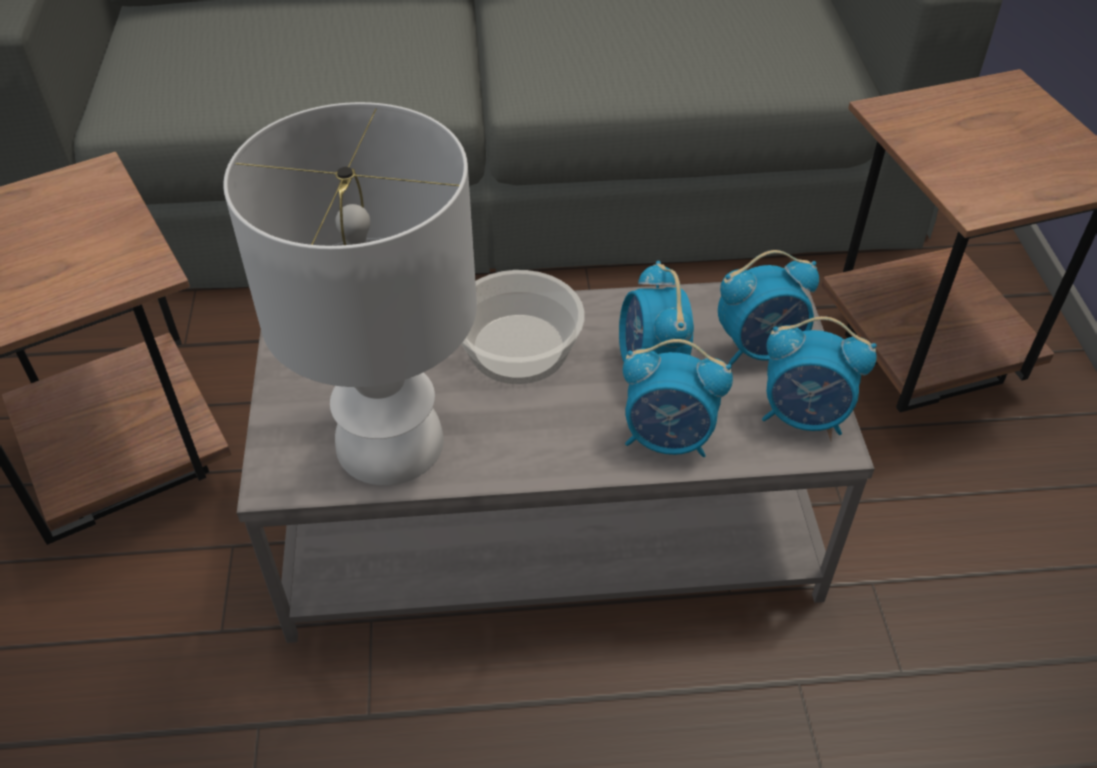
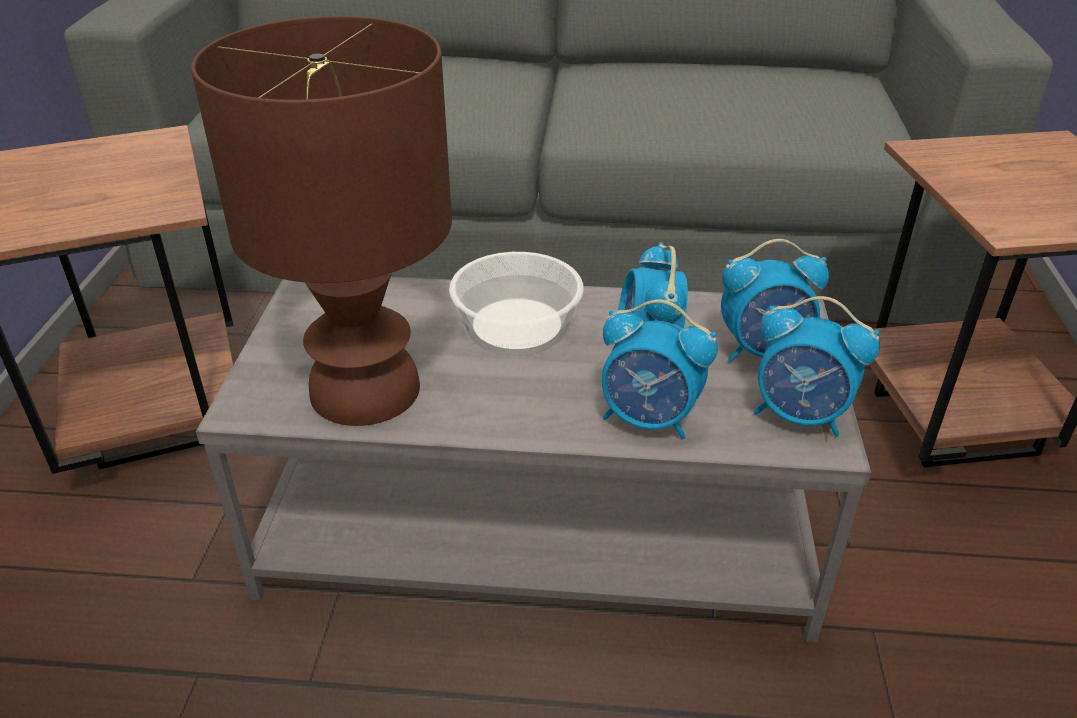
camera: 10 degrees right, 10 degrees down
white table lamp [223,102,477,485] -> brown table lamp [191,16,452,426]

